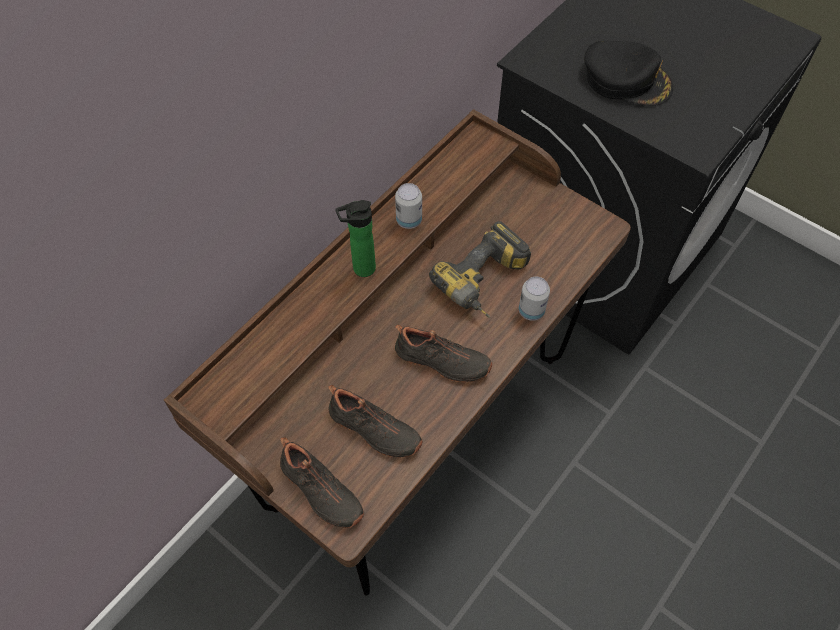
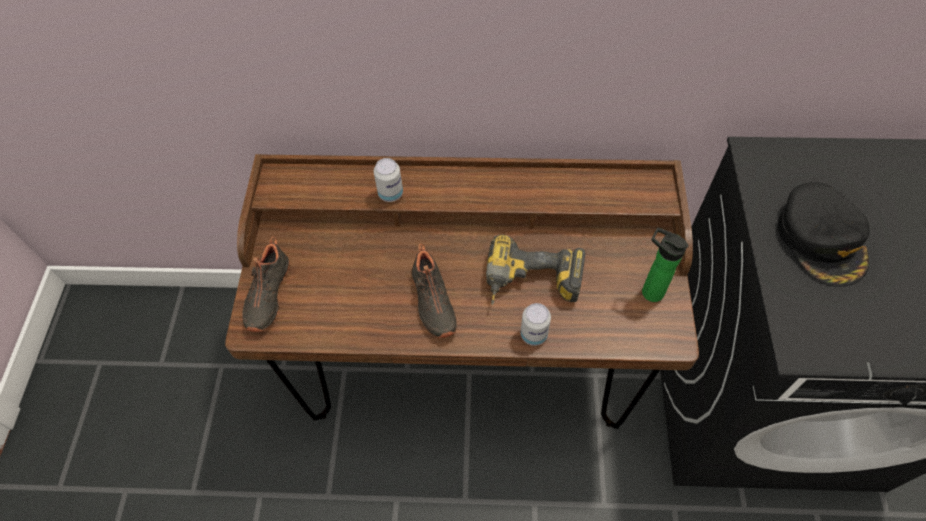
camera: 55 degrees right, 0 degrees up
black shoe [328,385,423,458] -> none
bottle [335,200,376,277] -> bottle moved to [642,228,689,302]
can [395,183,422,229] -> can moved to [374,158,403,202]

